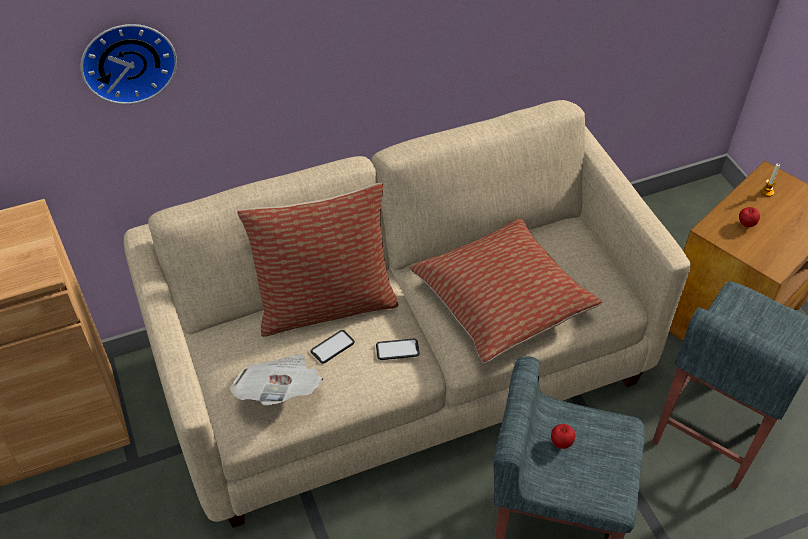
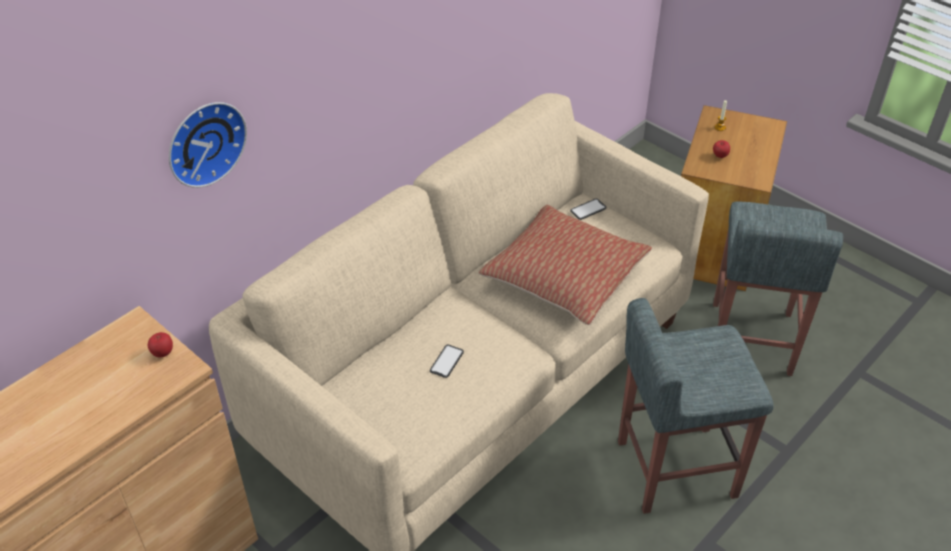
camera: 25 degrees left, 5 degrees down
newspaper [230,354,324,405] -> none
pillow [238,183,399,337] -> none
phone [376,339,420,360] -> phone moved to [570,199,607,220]
apple [551,424,575,449] -> apple moved to [148,332,173,357]

